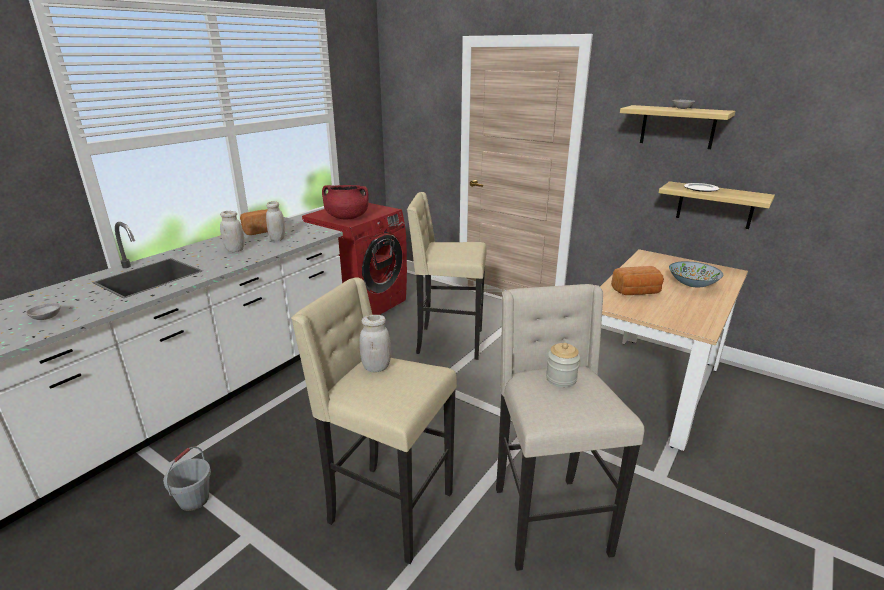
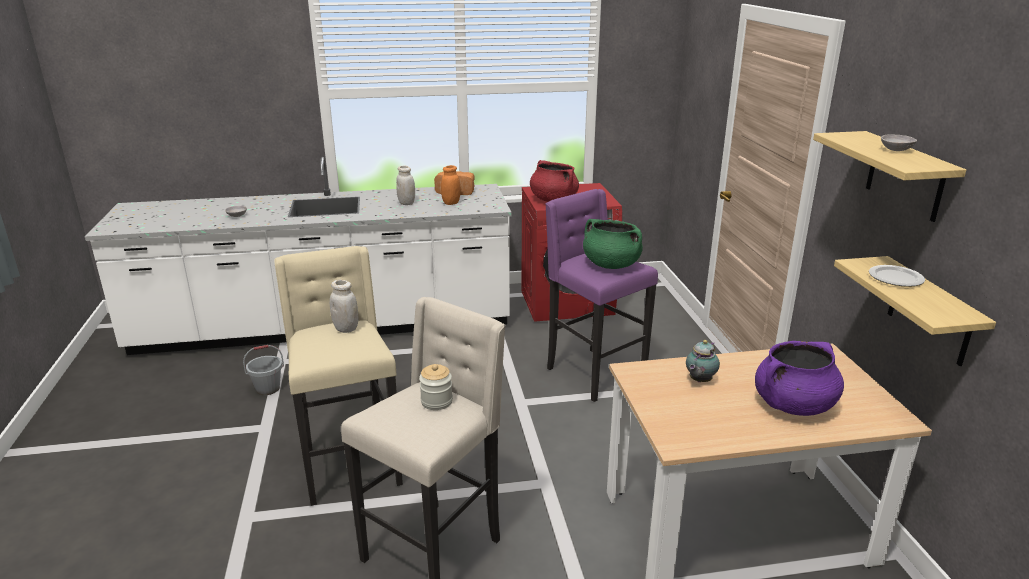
camera: 45 degrees right, 0 degrees up
white jar [266,201,285,241] -> orange jar [441,165,460,205]
beige stool [407,192,486,360] -> purple stool [545,189,658,402]
bread [611,266,664,295] -> teapot [686,340,720,382]
bowl [669,261,723,287] -> purple cooking pot [755,341,844,416]
none -> green cooking pot [583,219,643,269]

